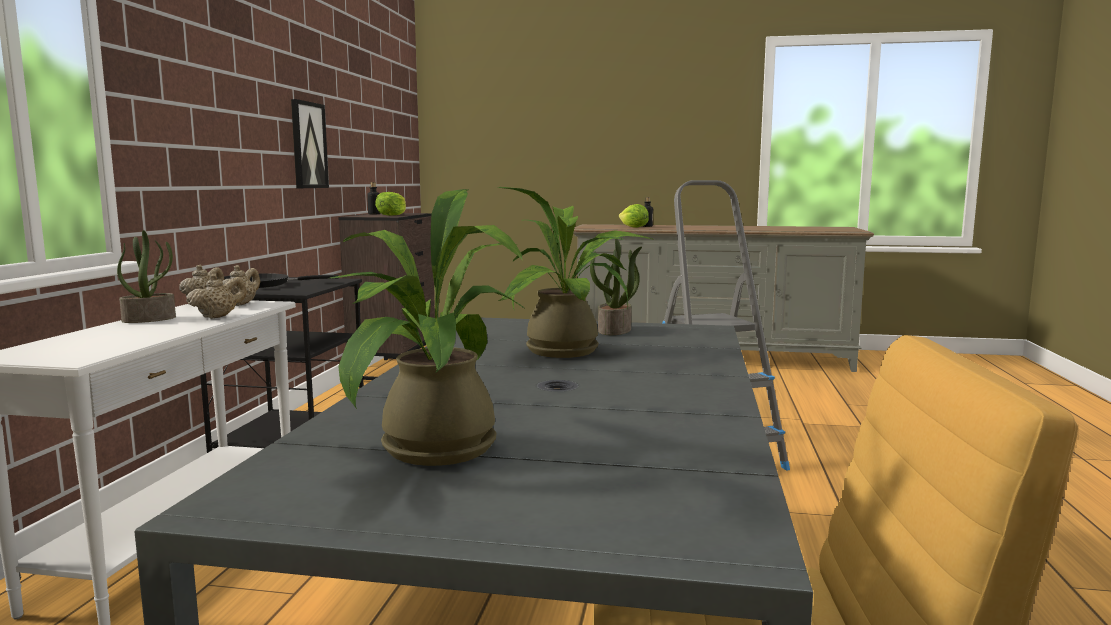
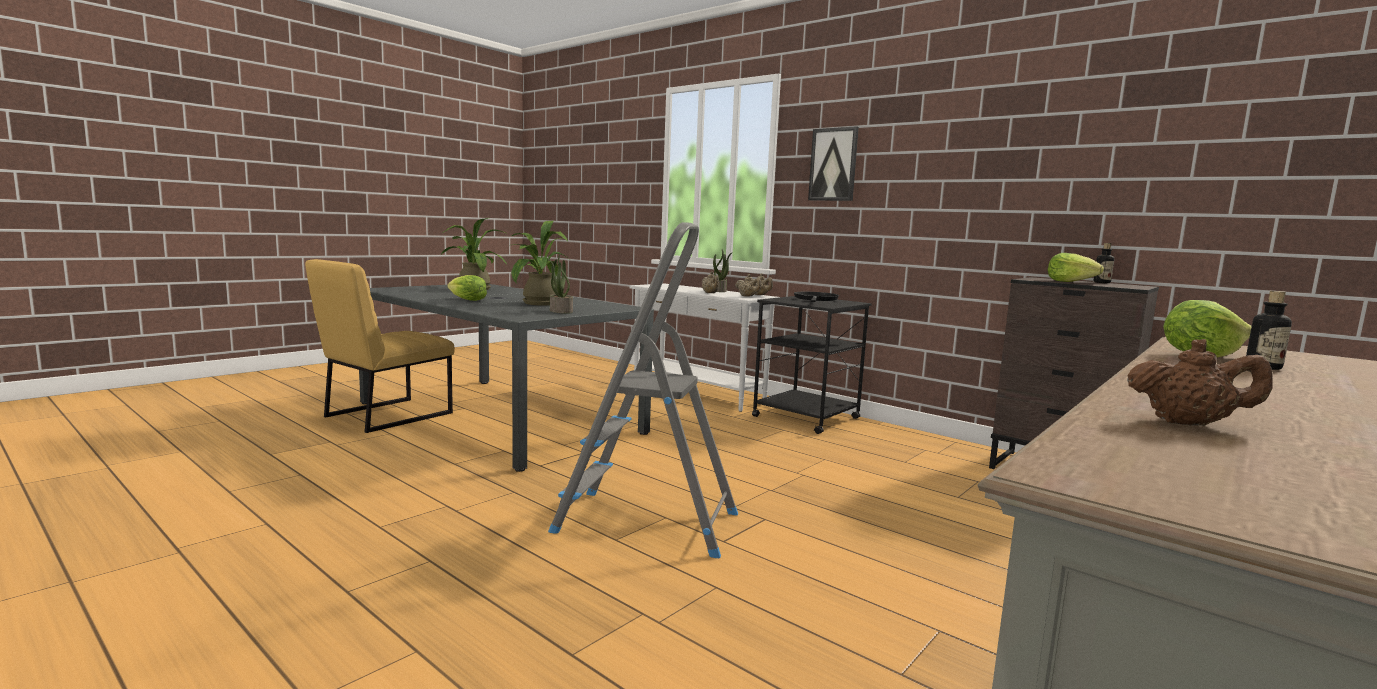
camera: 120 degrees right, 0 degrees up
picture [291,99,329,188] -> picture moved to [808,126,859,201]
none -> lettuce [447,275,487,301]
none -> brown teapot [1127,339,1273,426]

